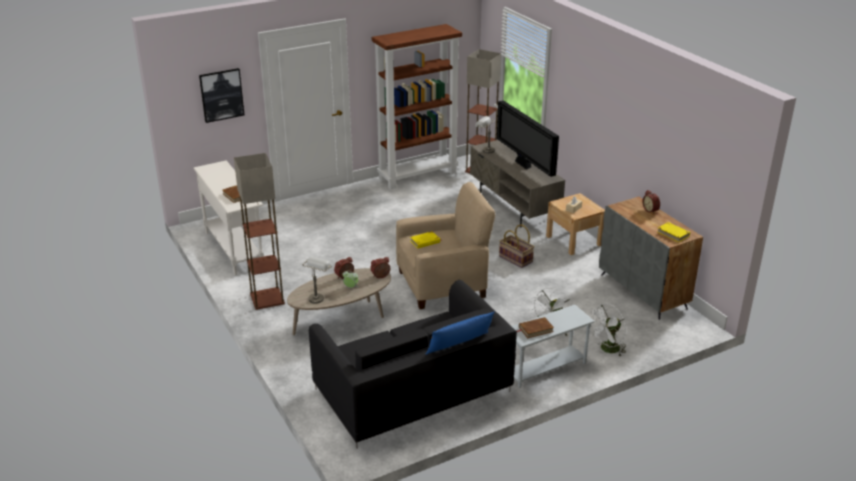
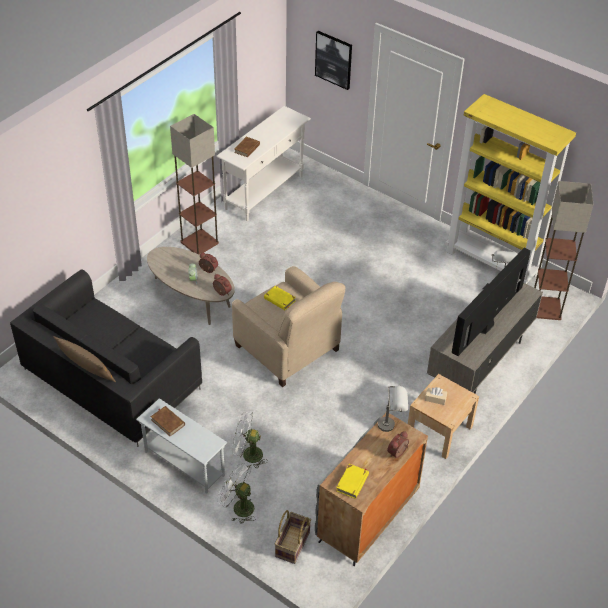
camera: 65 degrees right, 15 degrees up
grey table lamp [303,257,332,304] -> grey table lamp moved to [378,385,408,432]
brown bookcase [372,24,462,189] -> yellow bookcase [445,94,576,284]
blue pillow [426,312,495,355] -> brown pillow [53,336,116,382]
basket [499,224,535,268] -> basket moved to [275,510,311,564]

